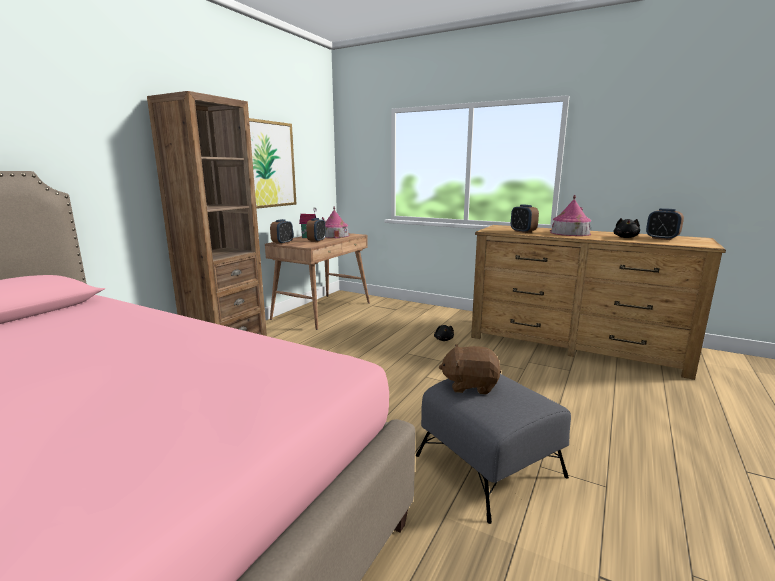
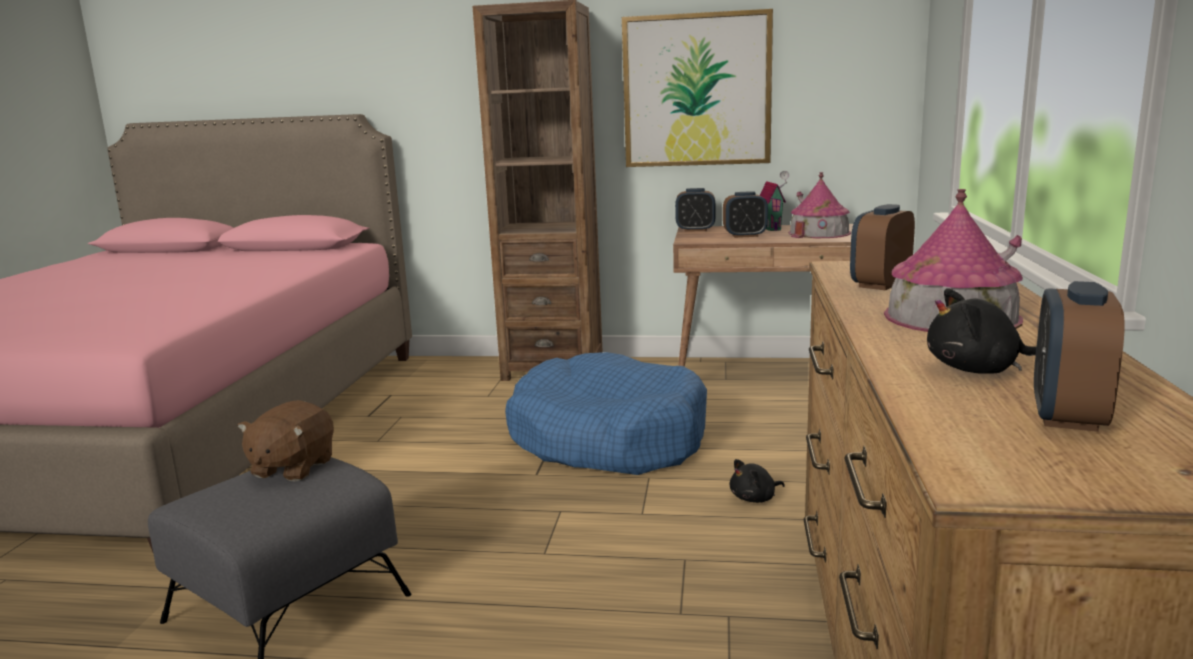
camera: 70 degrees right, 0 degrees up
brown plush toy [439,344,501,395] -> brown plush toy turned 150 degrees counterclockwise [237,400,334,482]
none -> blue dog bed [505,352,707,475]

